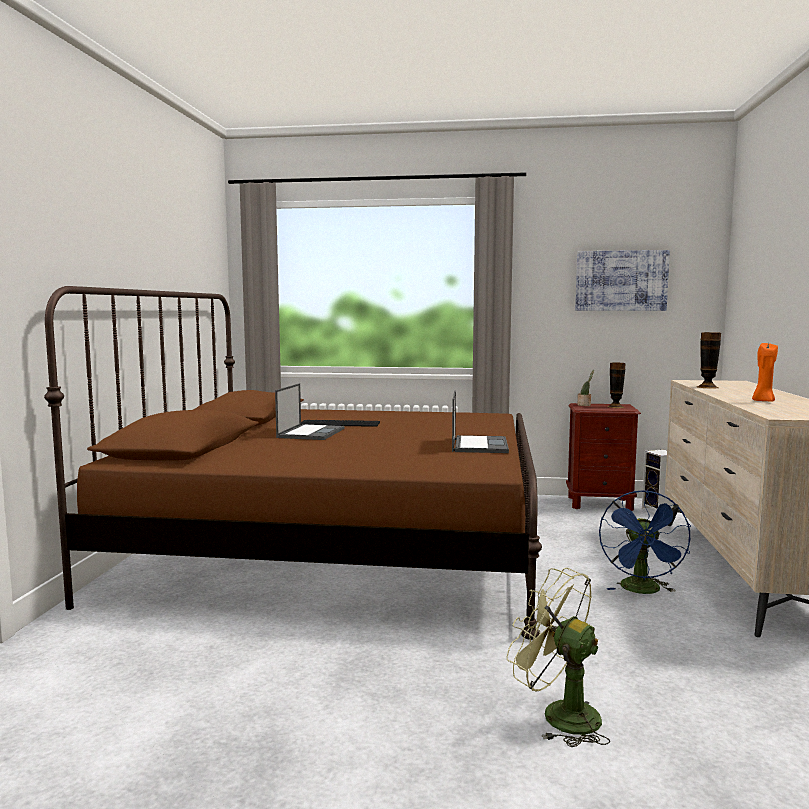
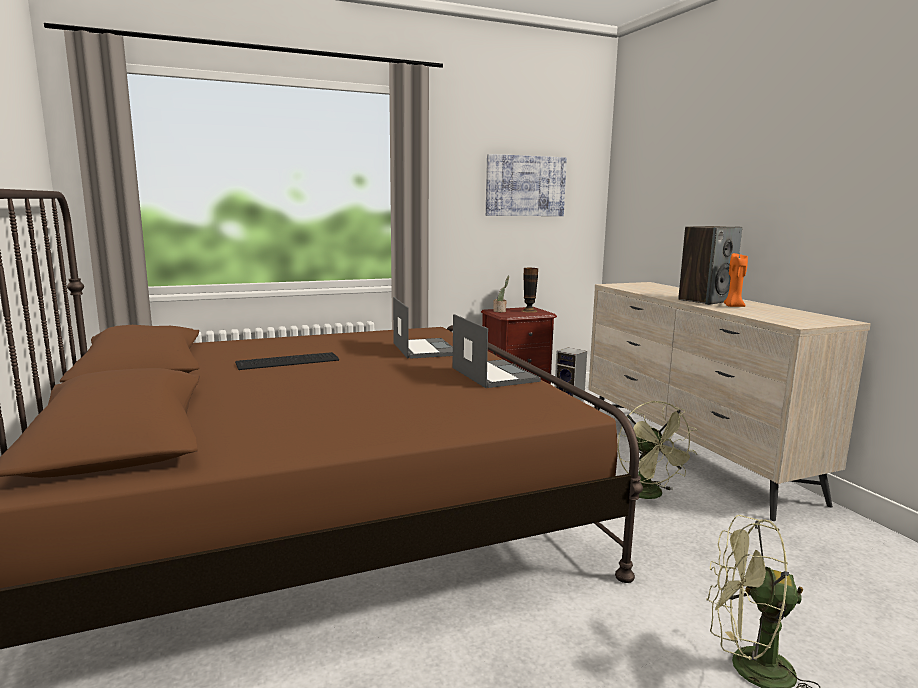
camera: 30 degrees left, 5 degrees up
laptop [275,383,344,440] -> laptop moved to [393,297,453,359]
blue fan [599,490,691,594] -> green fan [617,401,698,499]
vase [697,332,721,388] -> none
none -> speaker [678,226,742,305]

